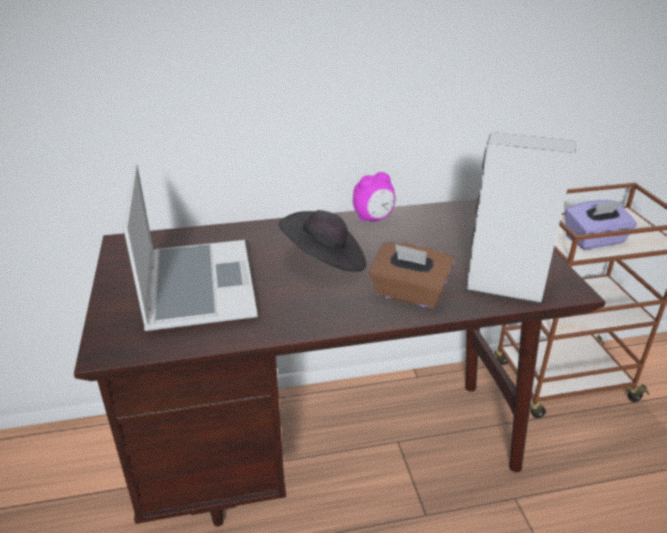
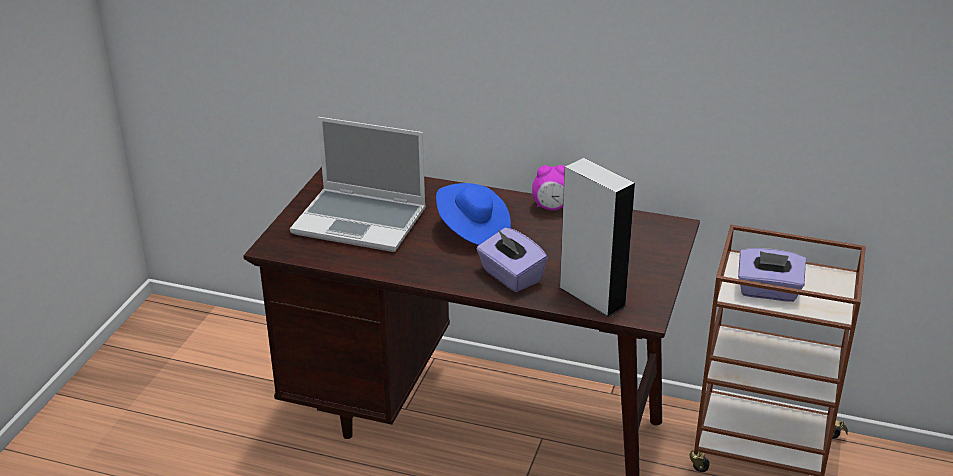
camera: 30 degrees right, 0 degrees up
laptop [124,163,257,331] -> laptop turned 90 degrees clockwise [290,117,426,252]
black hat [279,210,366,272] -> blue hat [436,183,511,245]
brown tissue box [369,242,455,308] -> purple tissue box [477,228,548,292]

